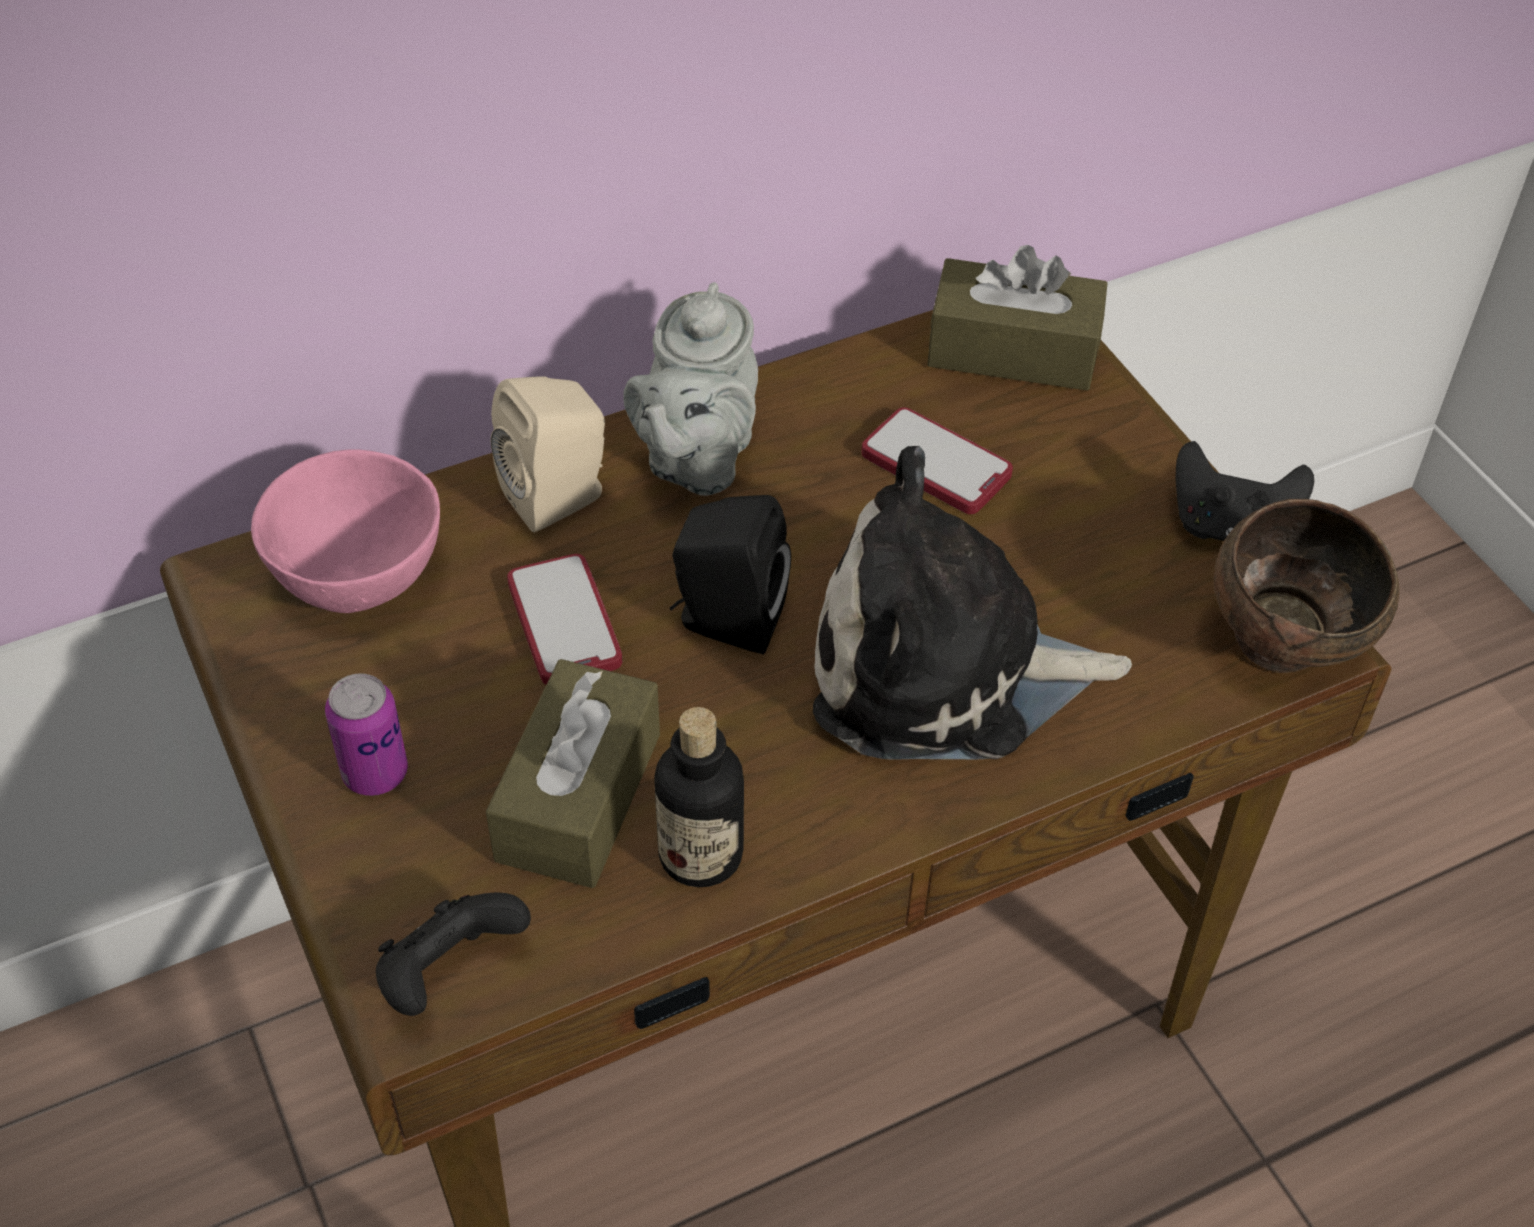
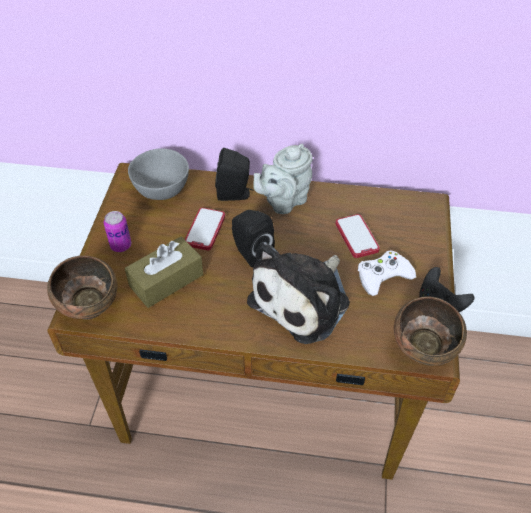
camera: 35 degrees right, 0 degrees up
pink bowl [251,449,440,613] -> grey bowl [128,148,189,200]
black game controller [376,892,531,1016] -> brown bowl [47,256,118,320]
beige speaker [491,376,605,532] -> black speaker [215,148,253,201]
bottle [654,707,744,887] -> none
plush toy [813,446,1132,760] -> plush toy turned 90 degrees counterclockwise [247,242,350,344]
brown tissue box [927,245,1107,391] -> none
none -> white game controller [358,250,416,296]

